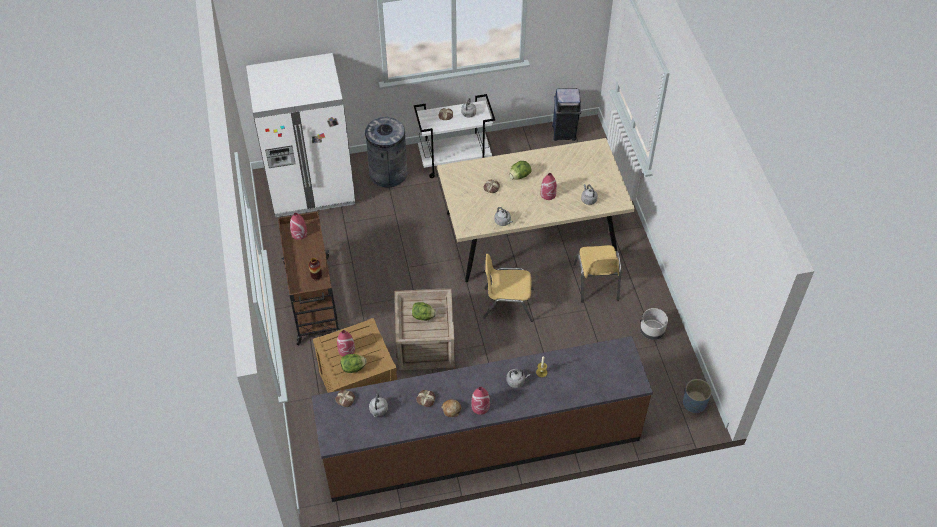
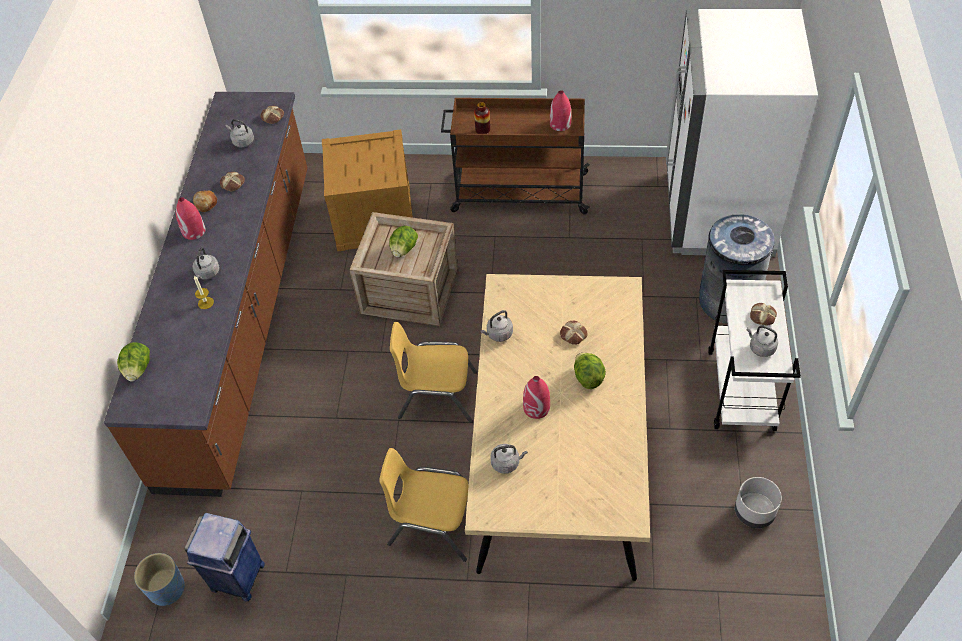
camera: 110 degrees right, 0 degrees up
red vase [337,330,355,356] -> none
lettuce [341,354,367,373] -> lettuce moved to [117,342,150,381]
yellow chair [483,254,534,322] -> yellow chair turned 105 degrees counterclockwise [390,322,477,423]
blue trash can [552,88,581,141] -> blue trash can moved to [184,513,265,601]
grey planter [640,308,668,340] -> grey planter moved to [735,477,782,528]

